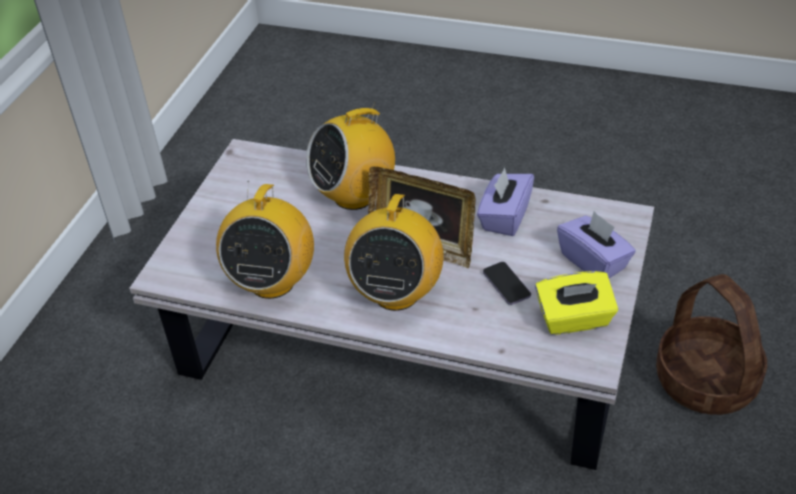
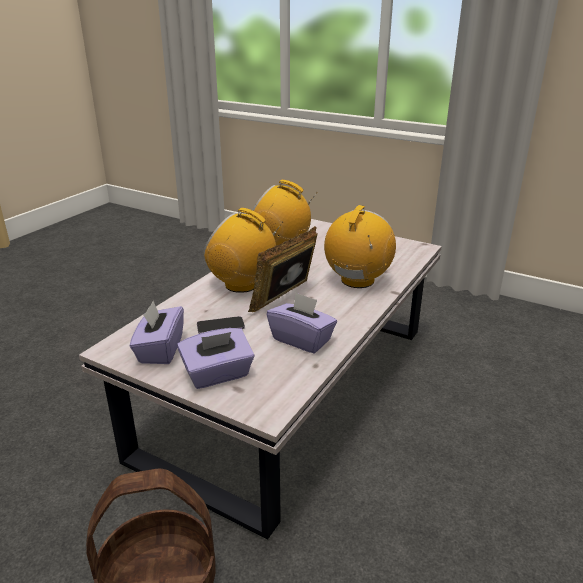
camera: 100 degrees right, 15 degrees down
radio [306,102,395,210] -> radio turned 45 degrees clockwise [324,205,396,288]
yellow tissue box [535,271,618,335] -> purple tissue box [130,301,184,364]

